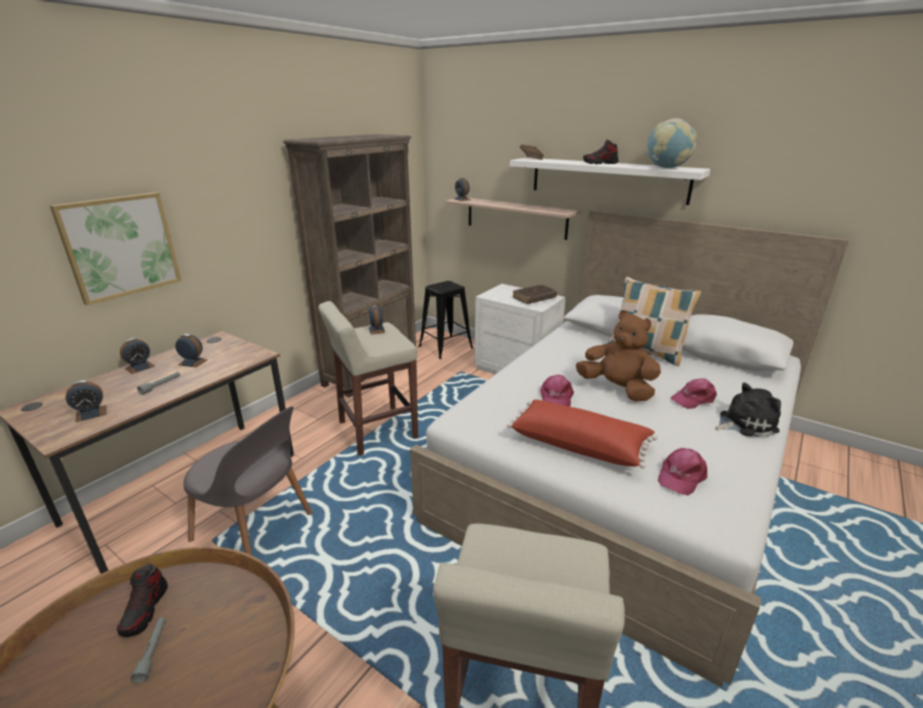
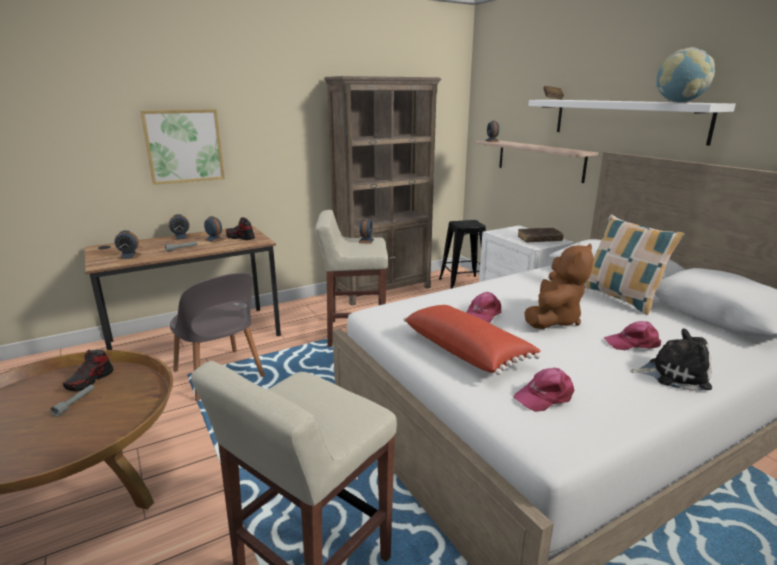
camera: 25 degrees right, 5 degrees down
brown plush toy [576,310,661,402] -> brown plush toy turned 60 degrees clockwise [524,243,594,329]
shoe [583,140,618,164] -> shoe moved to [226,218,255,240]

